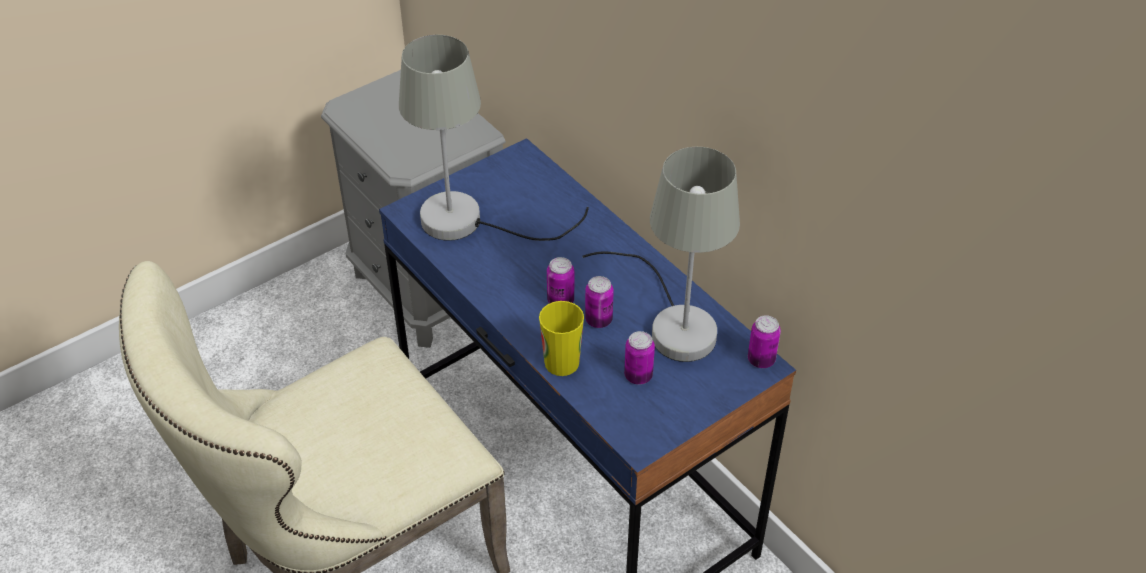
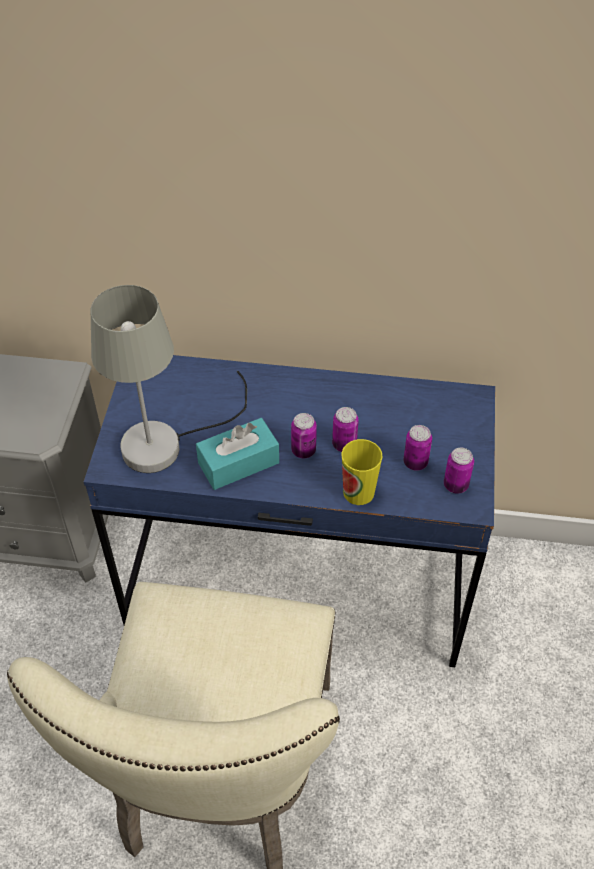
camera: 45 degrees left, 5 degrees up
grey table lamp [582,147,740,362] -> none
can [748,315,781,368] -> can moved to [444,448,474,494]
none -> turquoise tissue box [196,418,279,490]

